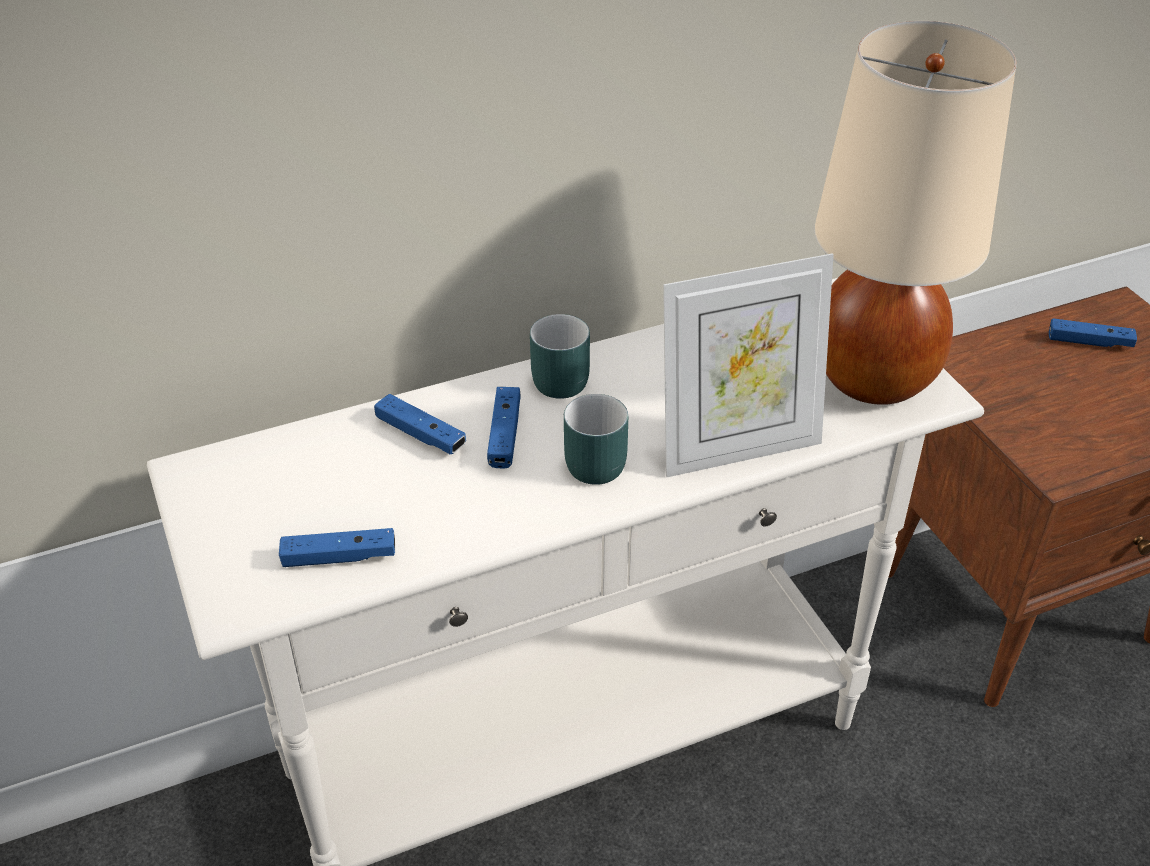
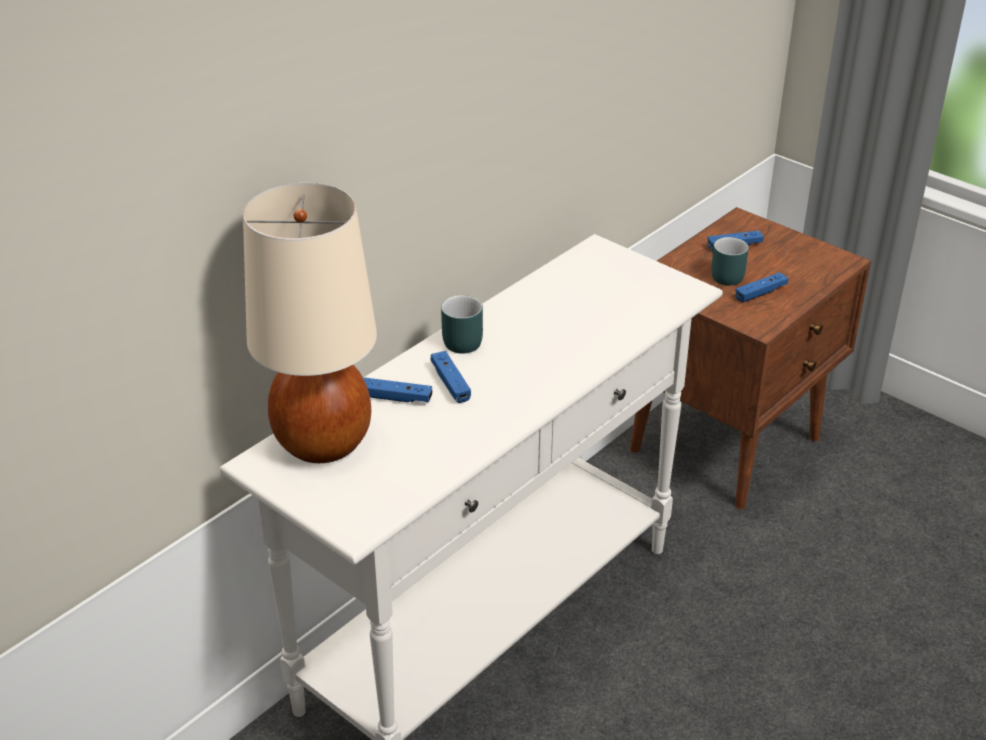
camera: 25 degrees left, 5 degrees down
blue game controller [279,528,395,567] -> blue game controller moved to [735,272,788,302]
turquoise mug [564,394,628,485] -> turquoise mug moved to [711,237,749,286]
picture frame [663,253,834,477] -> none
beige table lamp [814,21,1017,405] -> beige table lamp moved to [243,183,377,463]

